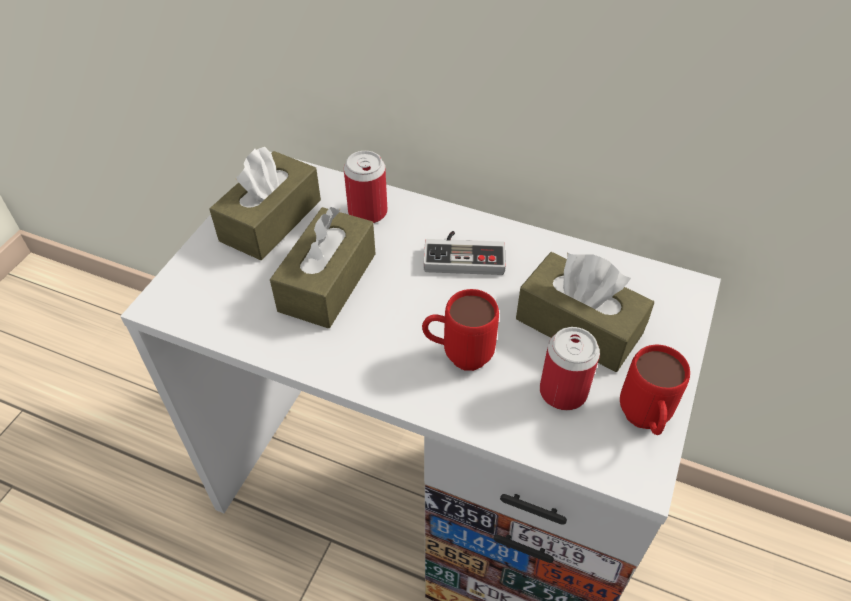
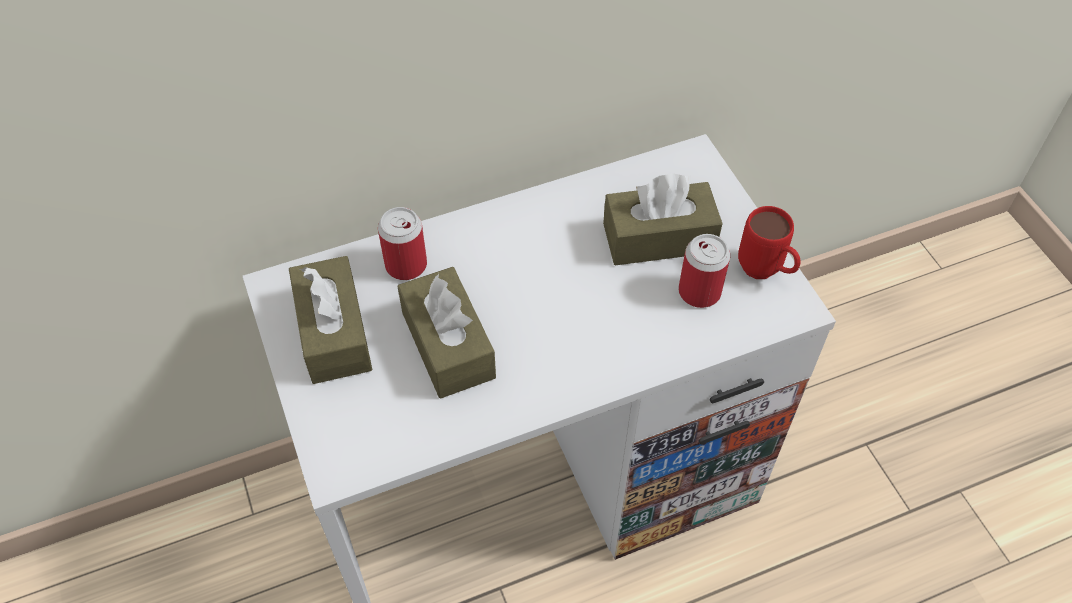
camera: 45 degrees left, 5 degrees up
red mug [422,289,499,371] -> none
game controller [424,231,506,275] -> none

